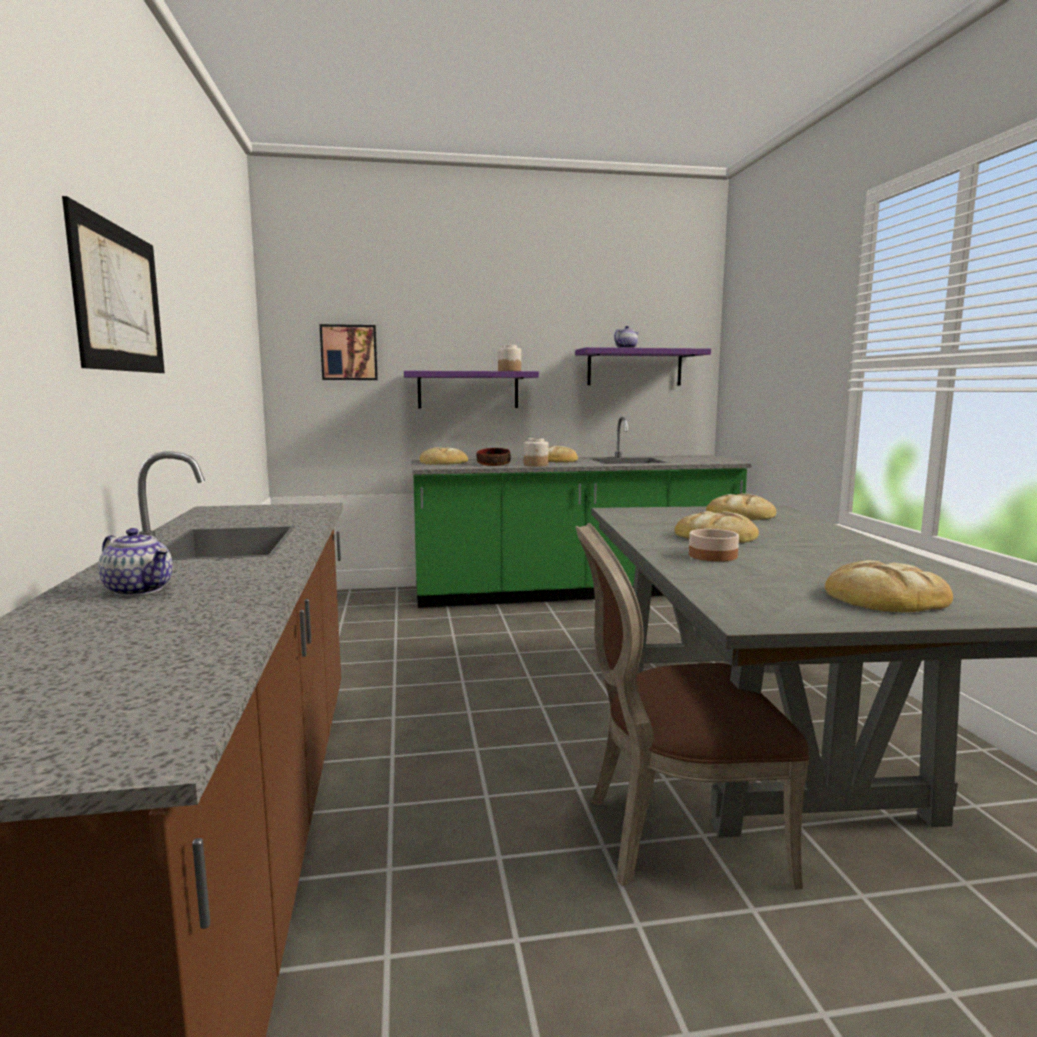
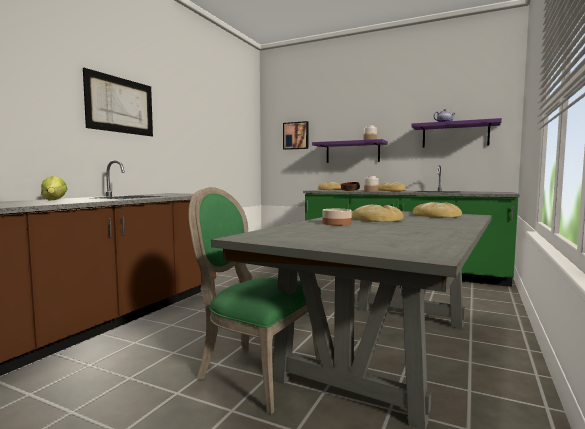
camera: 35 degrees right, 5 degrees down
teapot [98,528,173,596] -> lettuce [41,176,67,200]
brown chair [575,523,809,889] -> green chair [189,187,321,415]
bread [825,560,953,612] -> none

